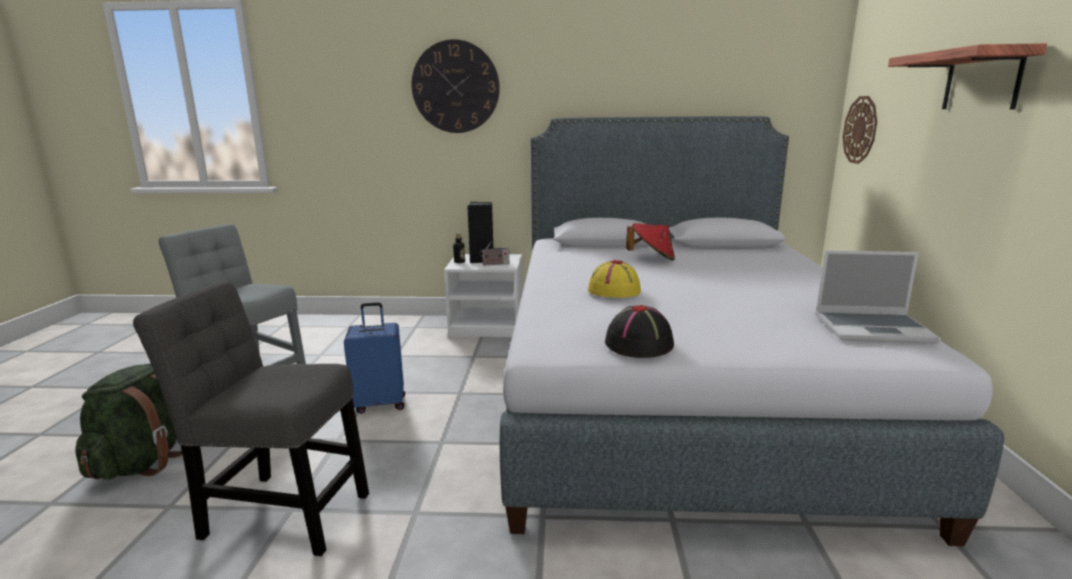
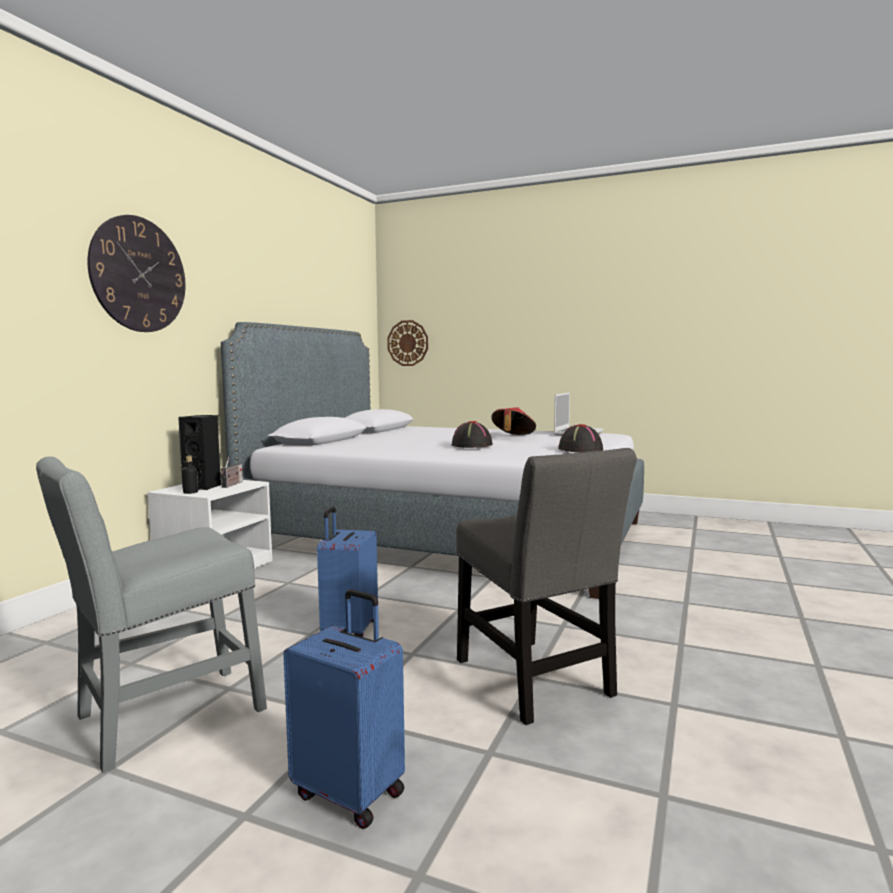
camera: 70 degrees left, 10 degrees down
green backpack [75,364,183,480] -> blue suitcase [283,589,405,829]
grey chair [133,280,369,556] -> grey chair turned 60 degrees counterclockwise [456,448,637,725]
yellow hat [588,260,641,298] -> black hat [451,421,493,448]
red hat [626,223,675,261] -> red hat moved to [491,407,536,435]
shelf [888,43,1047,110] -> none

